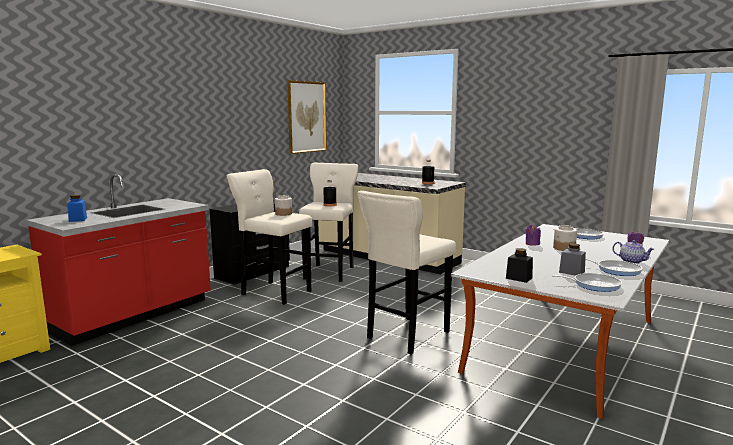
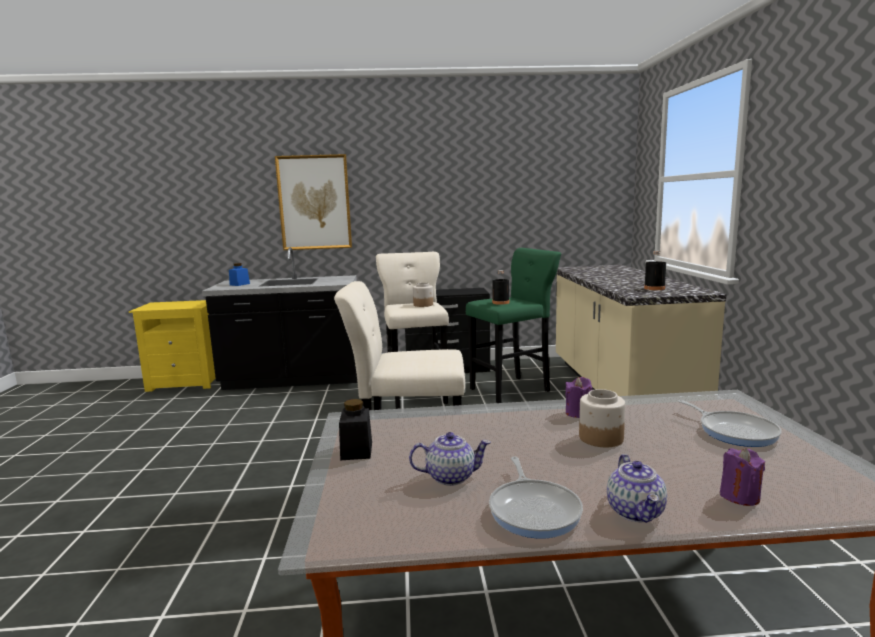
camera: 50 degrees right, 0 degrees up
red counter [26,174,211,346] -> black counter [202,248,357,390]
picture [287,80,327,154] -> picture moved to [275,154,352,250]
beige stool [299,163,358,282] -> green stool [466,248,561,403]
frying pan [552,273,622,292] -> none
grey jar [559,243,586,276] -> teapot [409,432,491,486]

